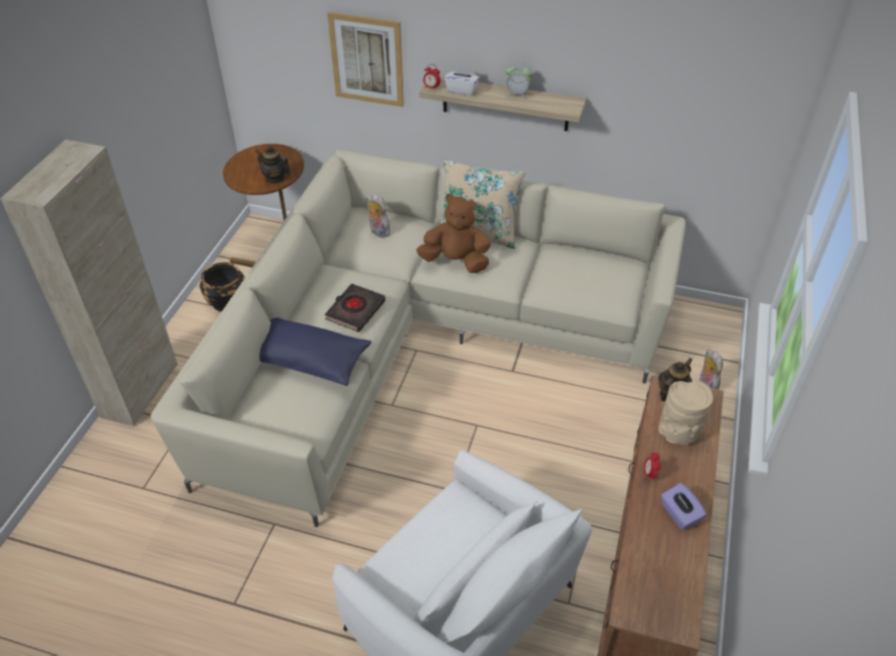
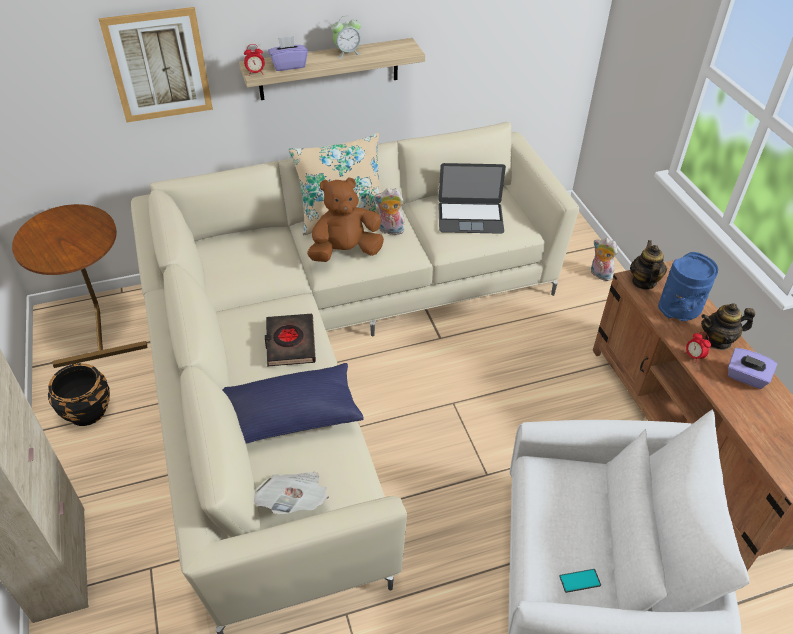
camera: 35 degrees left, 0 degrees up
teapot [255,146,291,184] -> teapot moved to [701,303,755,350]
plush toy [366,194,390,238] -> plush toy moved to [374,188,406,235]
white tissue box [444,65,480,96] -> purple tissue box [268,36,308,71]
beige vase [659,381,713,445] -> blue vase [658,252,718,321]
none -> newspaper [254,472,329,514]
none -> laptop [438,163,506,234]
none -> phone [559,569,601,593]

